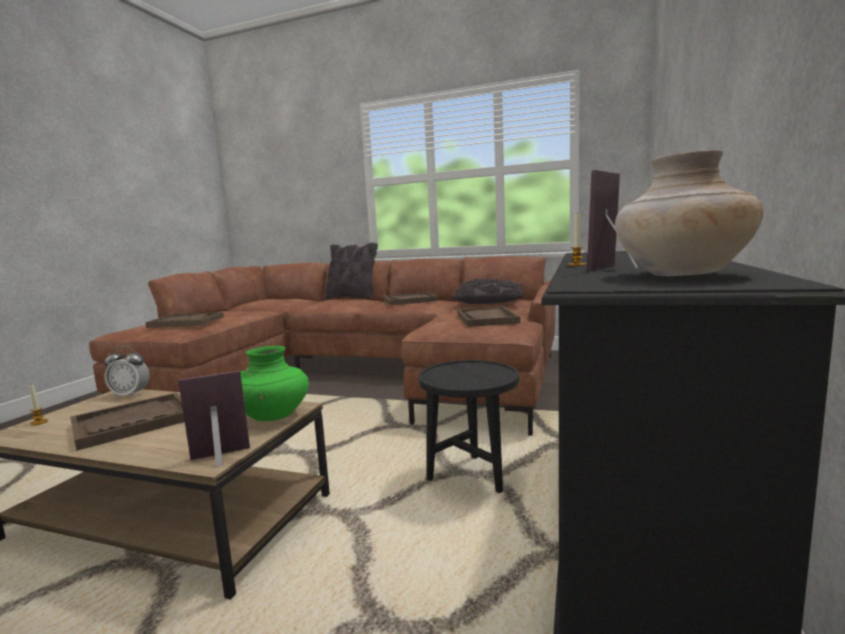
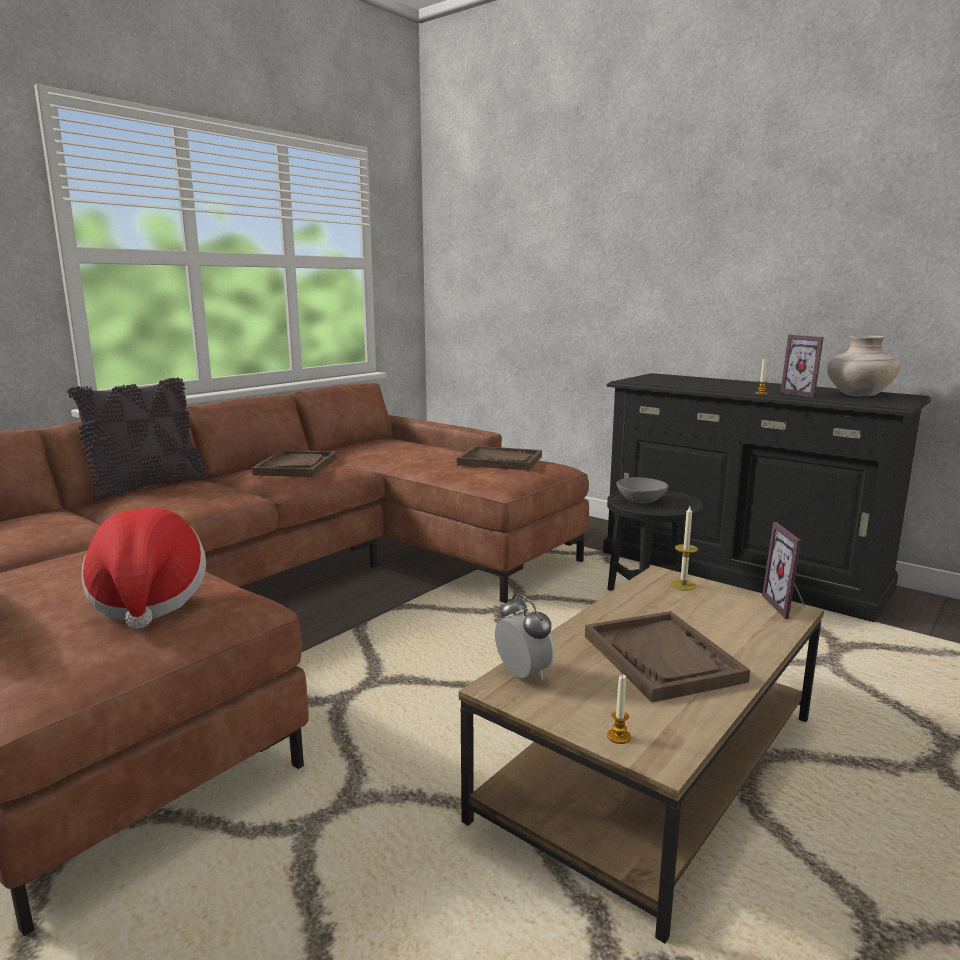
camera: 70 degrees left, 5 degrees up
alarm clock [104,346,150,398] -> alarm clock turned 60 degrees counterclockwise [495,593,554,680]
brown tray [145,312,224,328] -> hat [82,508,206,629]
green vase [240,346,309,421] -> candle [670,506,698,591]
black pillow [452,278,524,304] -> none
none -> grey bowl [617,477,669,504]

